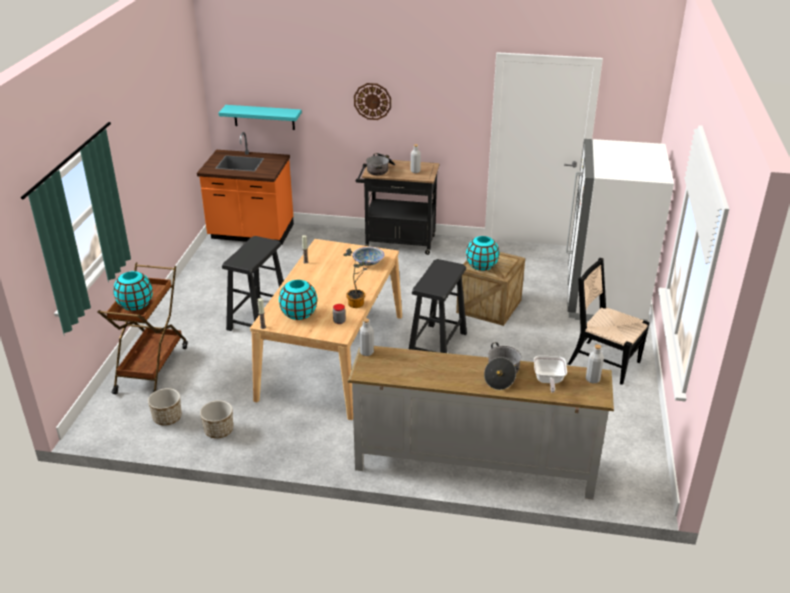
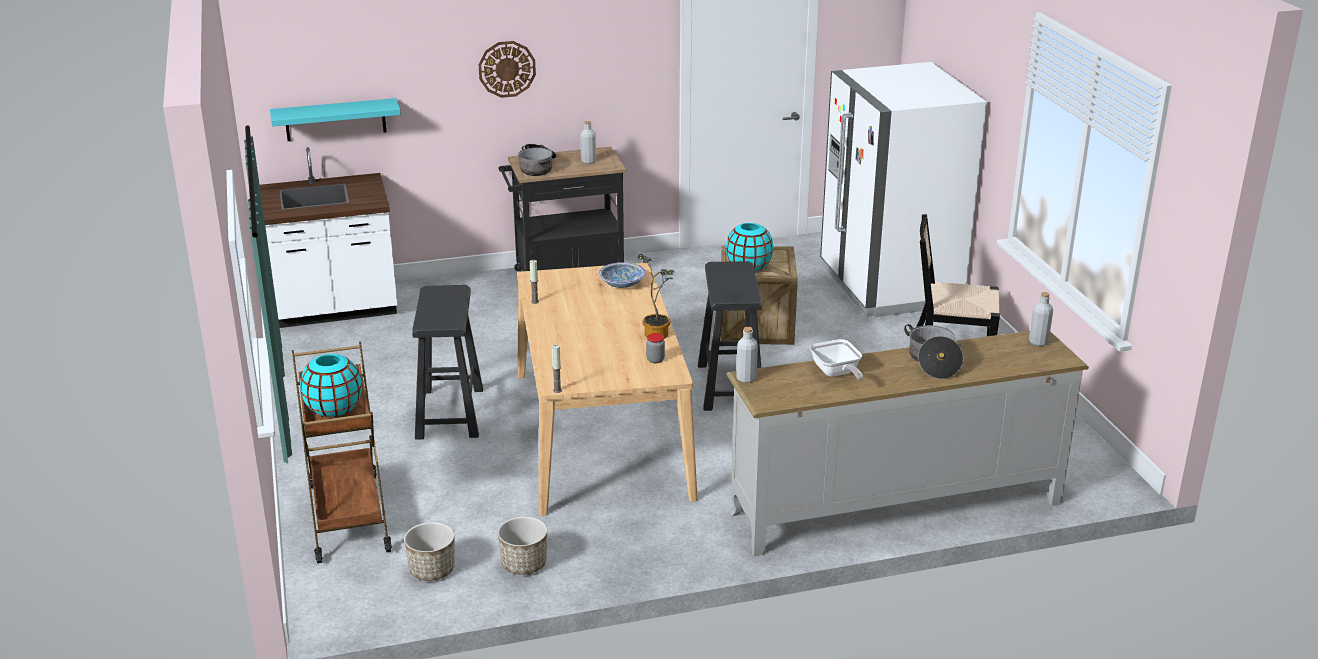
camera: 25 degrees left, 5 degrees down
orange counter [197,132,294,245] -> white counter [260,147,397,328]
turquoise vase [279,280,317,320] -> none
frying pan [534,355,567,393] -> frying pan moved to [810,339,863,380]

